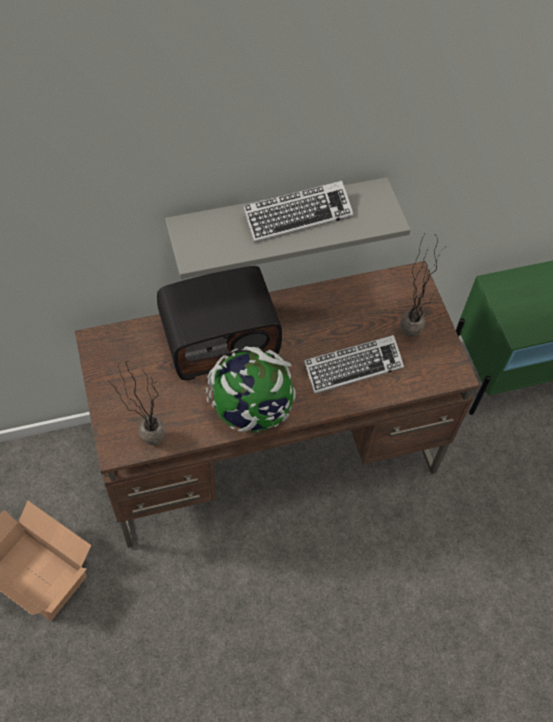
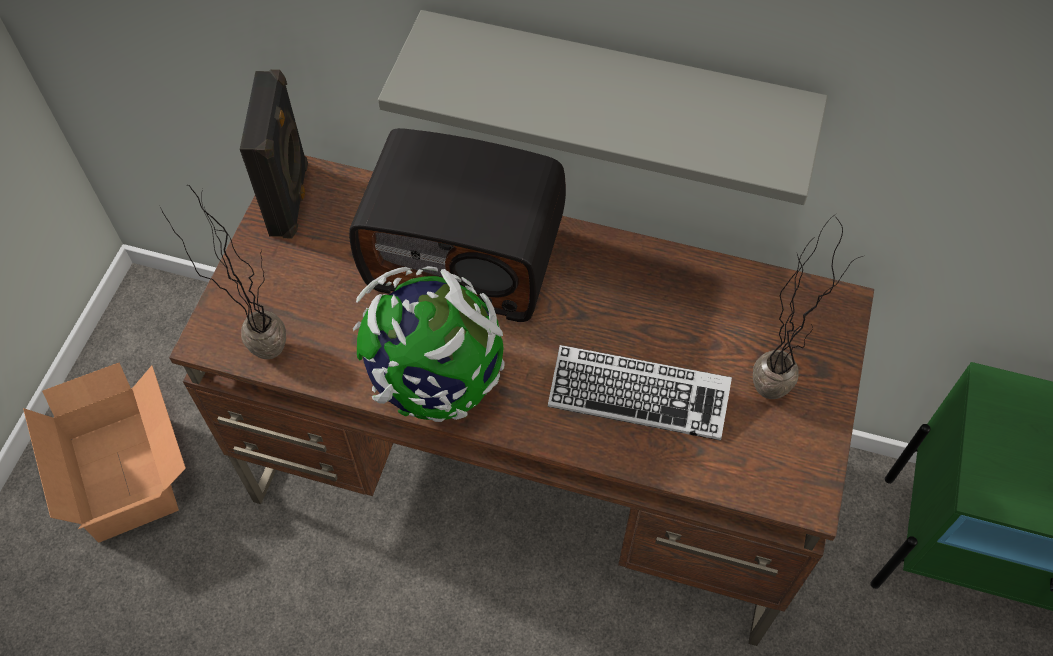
camera: 35 degrees right, 0 degrees up
keyboard [243,180,354,243] -> none
none -> black speaker [240,69,308,238]

